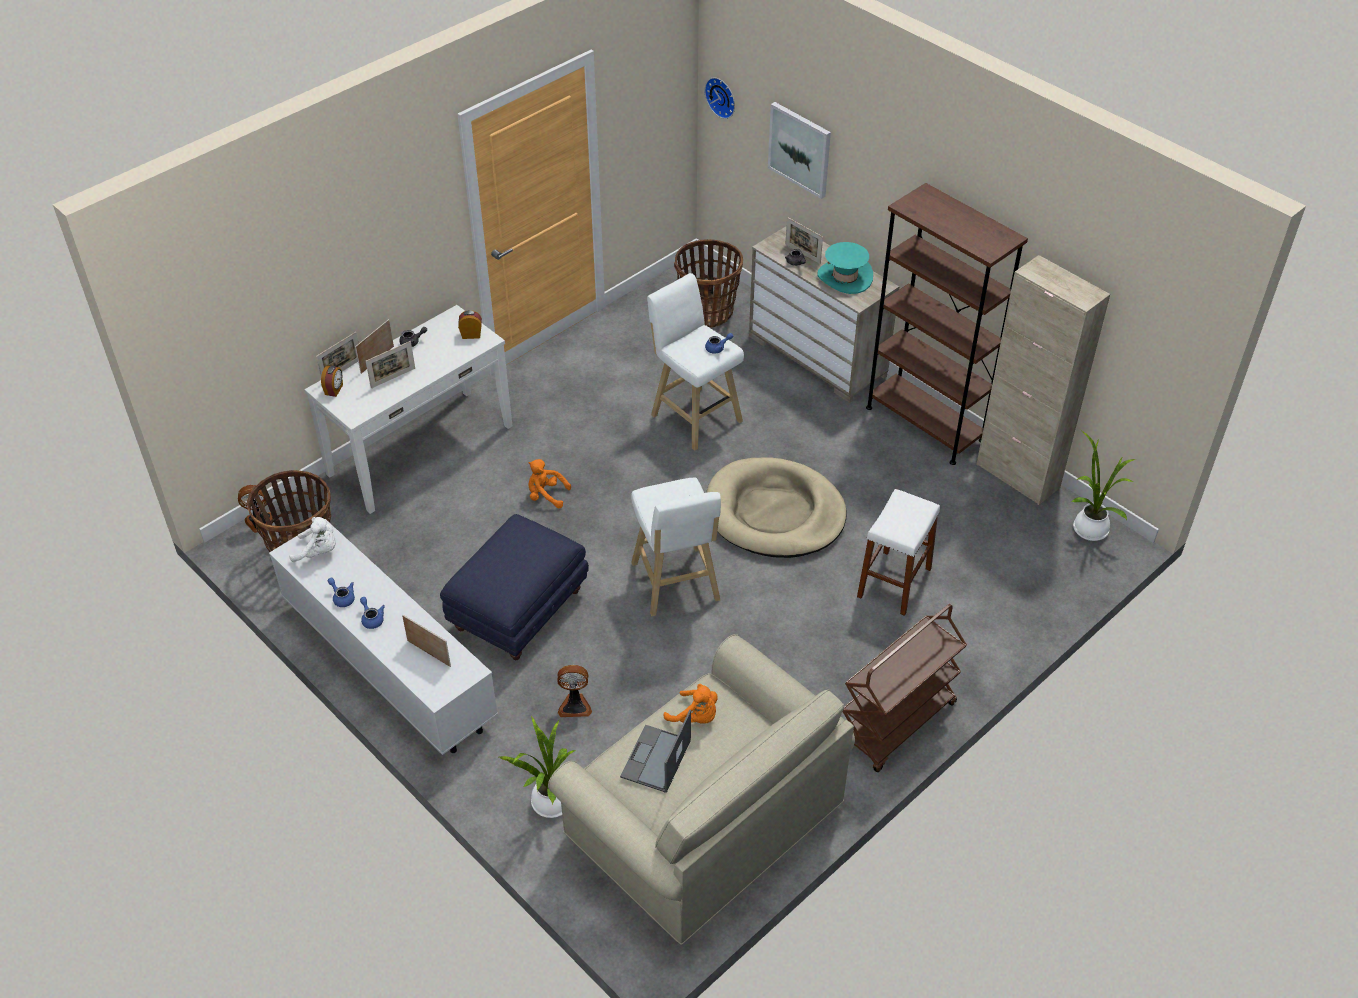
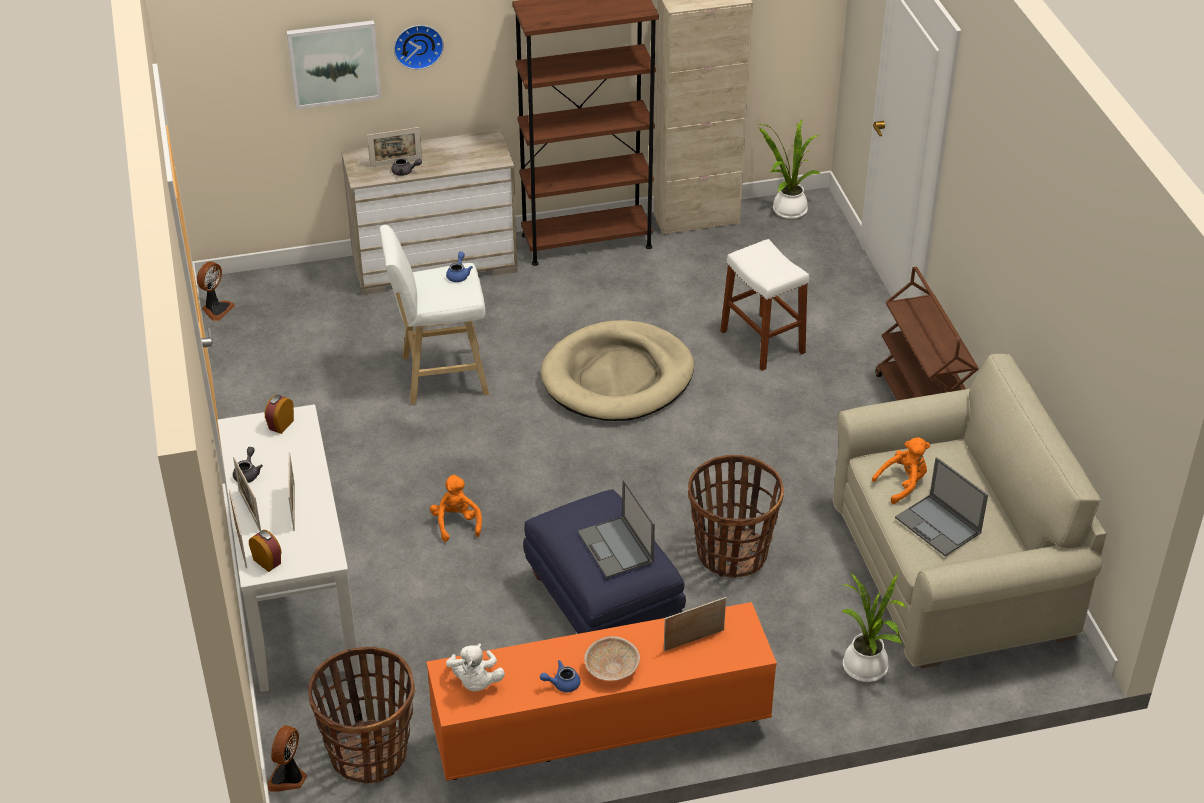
camera: 60 degrees left, 5 degrees down
white tv stand [269,519,498,755] -> orange tv stand [427,602,777,781]
white plush toy [289,517,336,562] -> white plush toy turned 135 degrees clockwise [446,644,505,691]
blue teapot [360,597,385,629] -> beige bowl [584,636,640,681]
orange plush toy [528,459,571,508] -> orange plush toy turned 120 degrees clockwise [430,474,482,542]
fan [557,665,592,717] -> fan moved to [197,261,235,321]
white stool [631,478,721,616] -> none
basket [674,239,743,328] -> basket moved to [688,455,784,578]
wall clock [705,77,735,119] -> wall clock moved to [394,25,444,70]
turquoise hat [817,242,873,294] -> none
none -> laptop [578,479,655,578]

